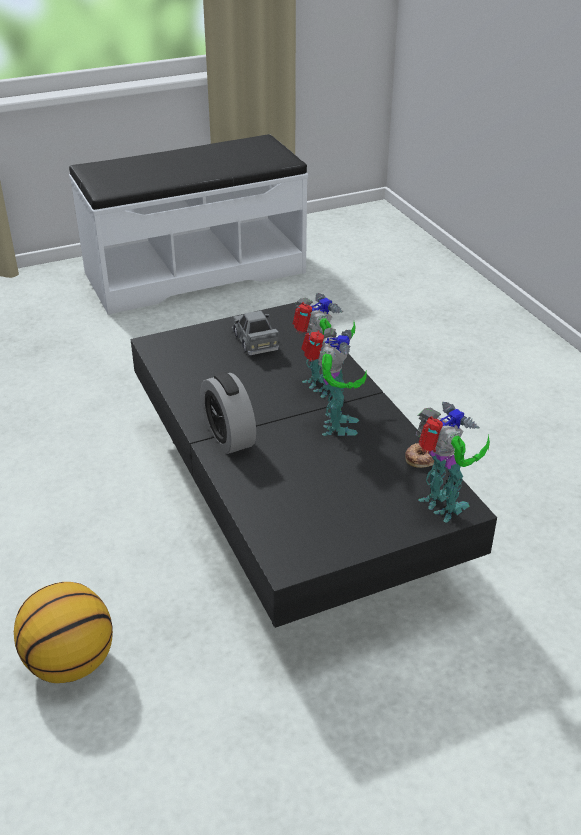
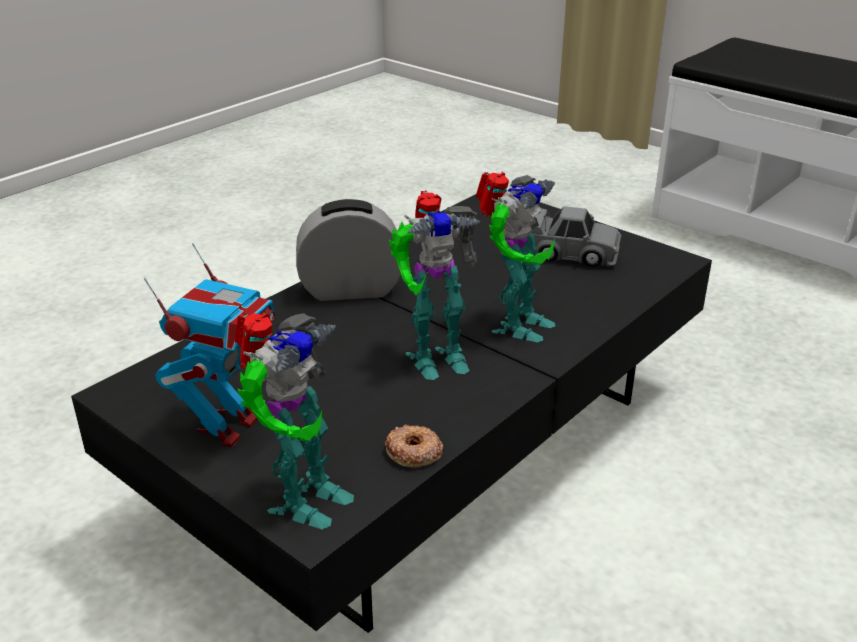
camera: 65 degrees right, 5 degrees down
basketball [14,582,113,683] -> none
alarm clock [201,372,256,454] -> alarm clock turned 45 degrees clockwise [296,199,400,301]
grey toy car [232,311,279,355] -> grey toy car turned 60 degrees clockwise [531,206,621,267]
none -> toy robot [144,243,275,447]

